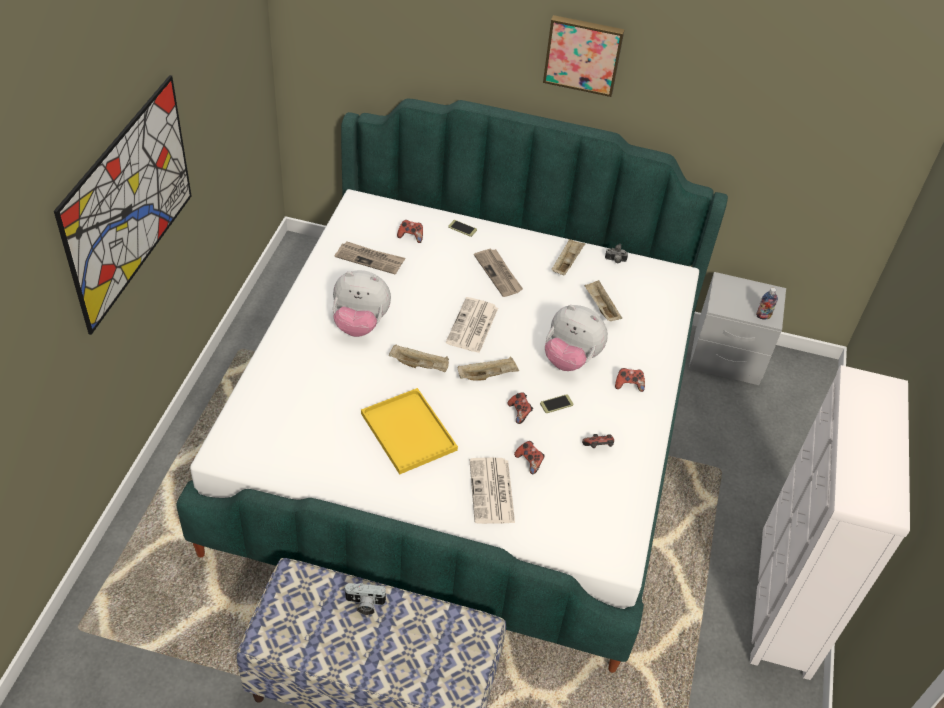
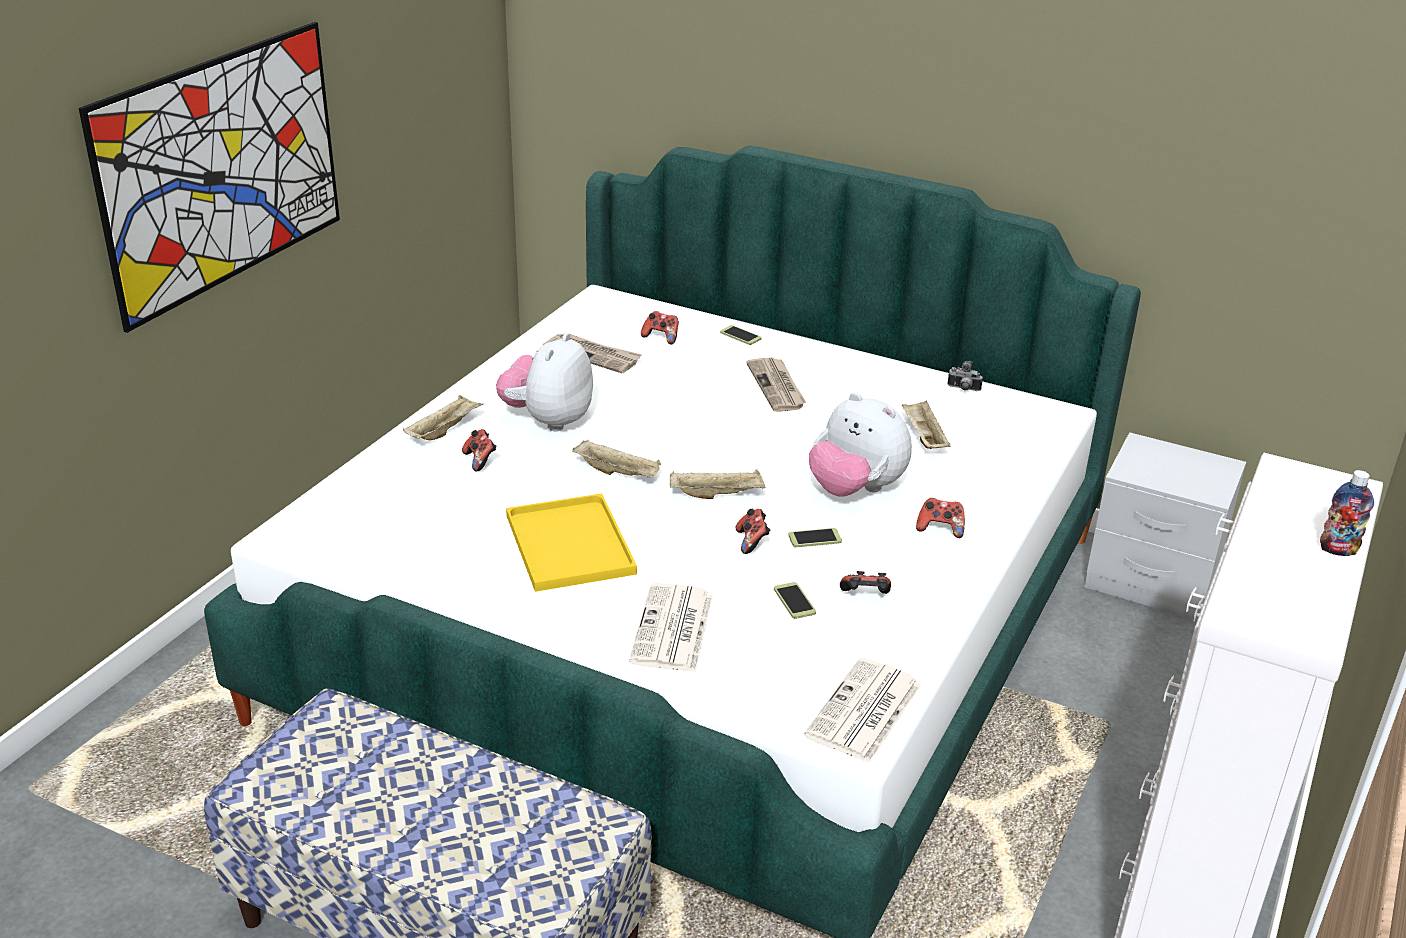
camera: 15 degrees right, 15 degrees down
plush toy [332,270,391,337] -> plush toy turned 90 degrees clockwise [496,333,593,431]
camera [344,583,387,615] -> none
newspaper [446,297,498,353] -> newspaper moved to [804,658,921,763]
game controller [514,441,545,474] -> game controller moved to [462,429,497,471]
picture [543,15,625,97] -> none
beige tray [552,239,586,275] -> beige tray moved to [403,395,483,440]
bottle [756,288,778,320] -> bottle moved to [1320,470,1374,556]
none -> phone [774,582,816,619]

